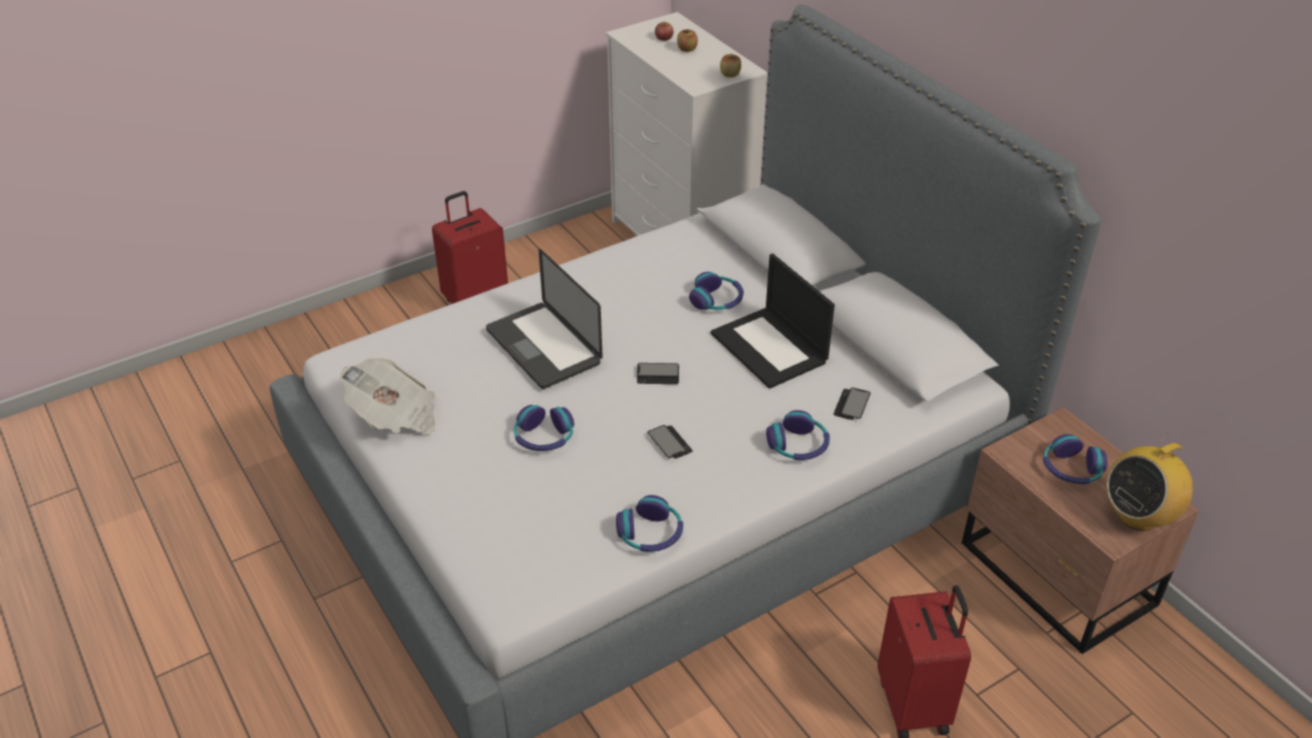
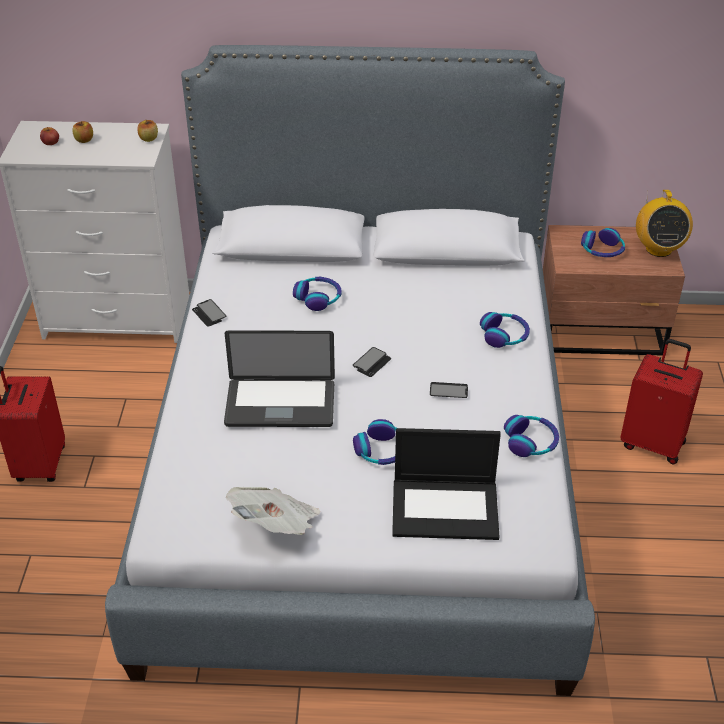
camera: 55 degrees left, 0 degrees up
laptop [711,254,835,389] -> laptop moved to [392,428,501,540]
phone [833,388,871,420] -> phone moved to [192,299,226,327]

